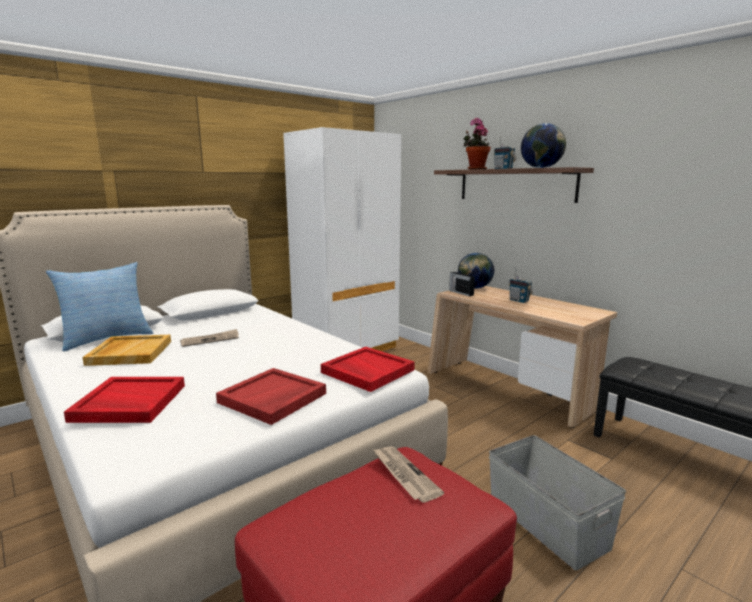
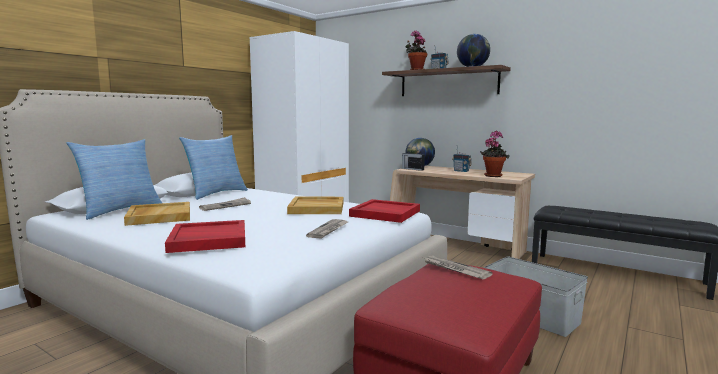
camera: 15 degrees left, 5 degrees down
red tray [216,368,326,425] -> newspaper [306,219,348,239]
none -> pillow [179,135,248,200]
none -> beige tray [287,196,343,214]
none -> potted plant [480,130,510,177]

